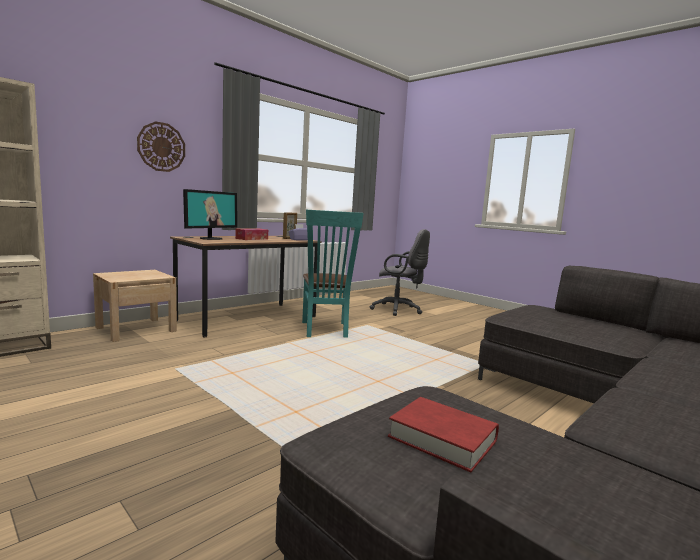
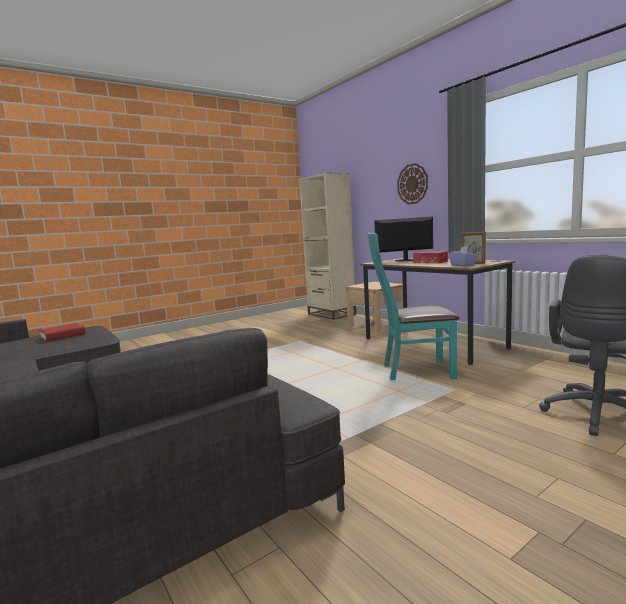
camera: 100 degrees right, 0 degrees up
monitor [183,189,237,240] -> monitor turned 135 degrees clockwise [374,216,433,262]

